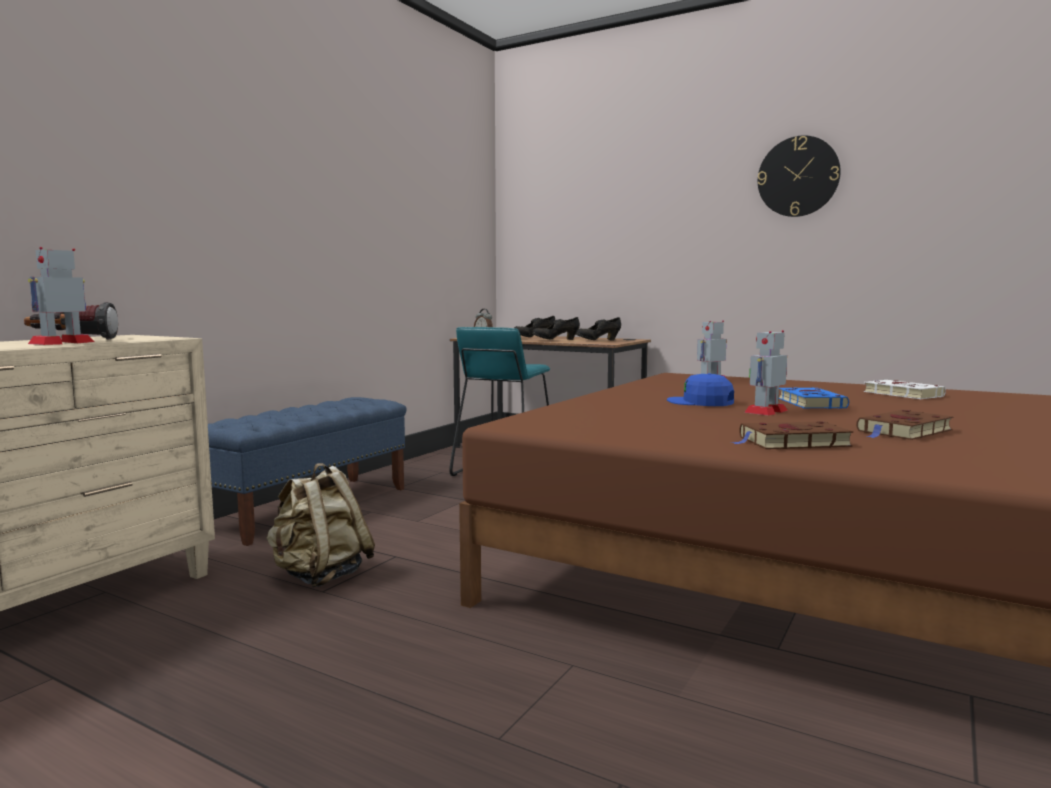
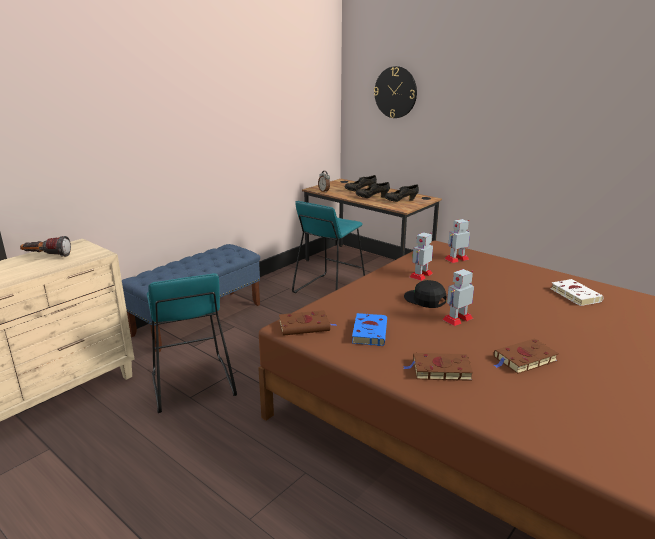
camera: 10 degrees right, 15 degrees up
toy robot [28,247,94,345] -> toy robot moved to [410,232,433,281]
beige backpack [266,463,375,588] -> turquoise stool [147,273,237,413]
blue cap [667,373,734,406] -> black cap [404,280,446,308]
wall clock [758,135,841,217] -> wall clock moved to [374,66,417,118]
blue book [778,387,849,409] -> blue book moved to [352,313,387,346]
none -> brown book [279,310,337,336]

